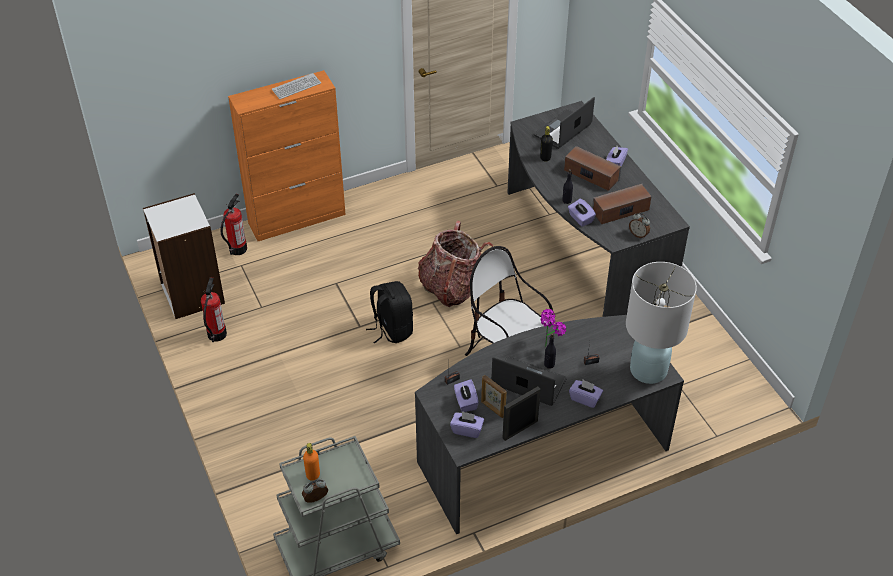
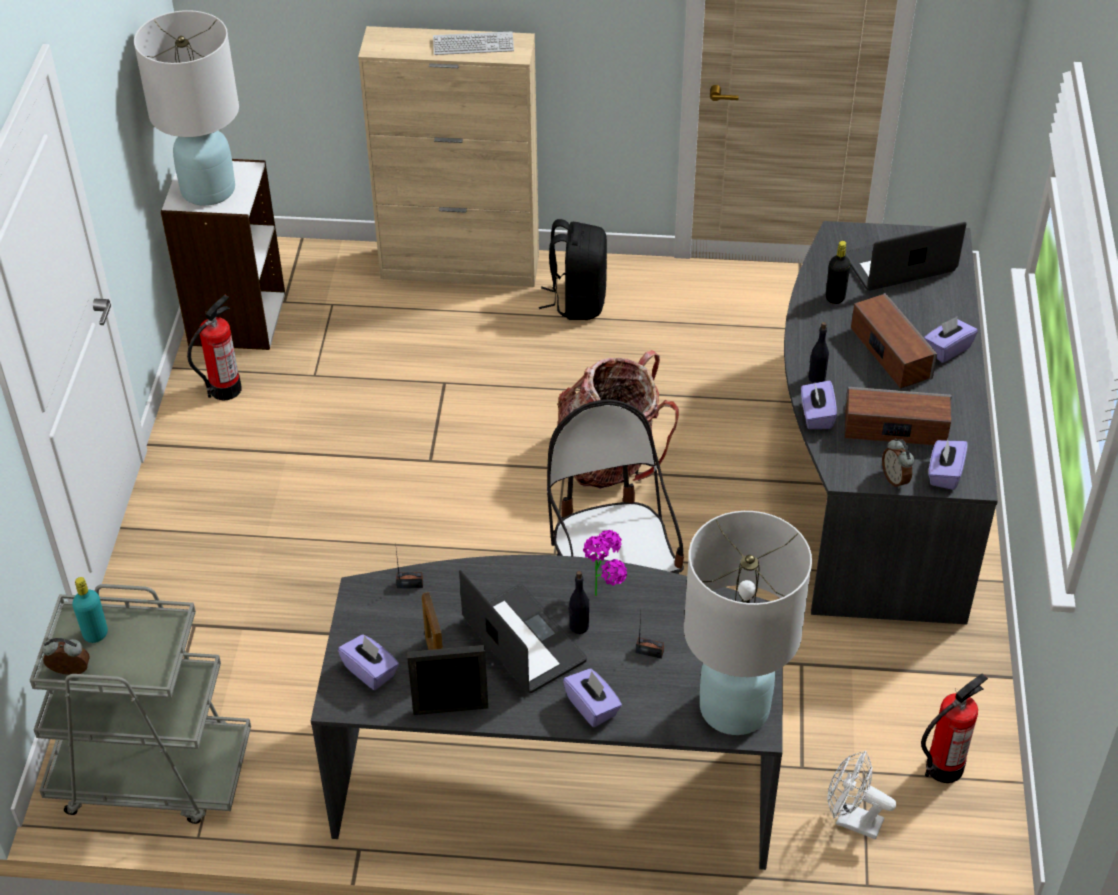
camera: 30 degrees right, 0 degrees up
fire extinguisher [220,194,247,255] -> fire extinguisher moved to [921,673,988,783]
orange cabinet [228,70,346,241] -> beige cabinet [358,26,539,287]
orange bottle [303,443,320,481] -> turquoise bottle [72,577,108,643]
black backpack [366,281,413,344] -> black backpack moved to [539,219,607,320]
purple tissue box [454,379,479,412] -> purple tissue box moved to [929,439,967,490]
none -> white table lamp [134,10,239,206]
none -> white fan [827,750,896,840]

